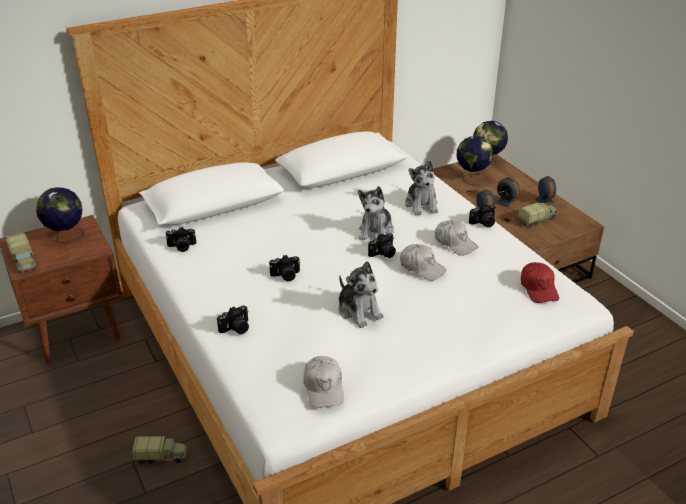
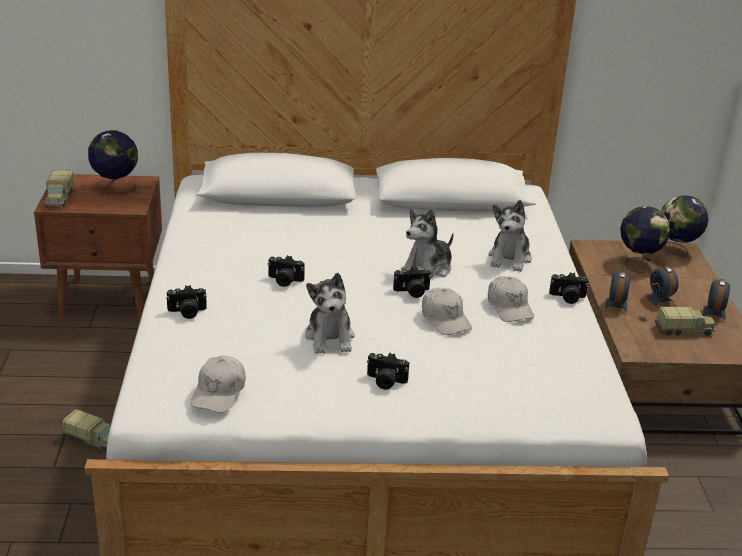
camera: 25 degrees right, 5 degrees down
camera [166,227,196,252] -> camera moved to [367,353,409,390]
red cap [521,262,559,303] -> none

